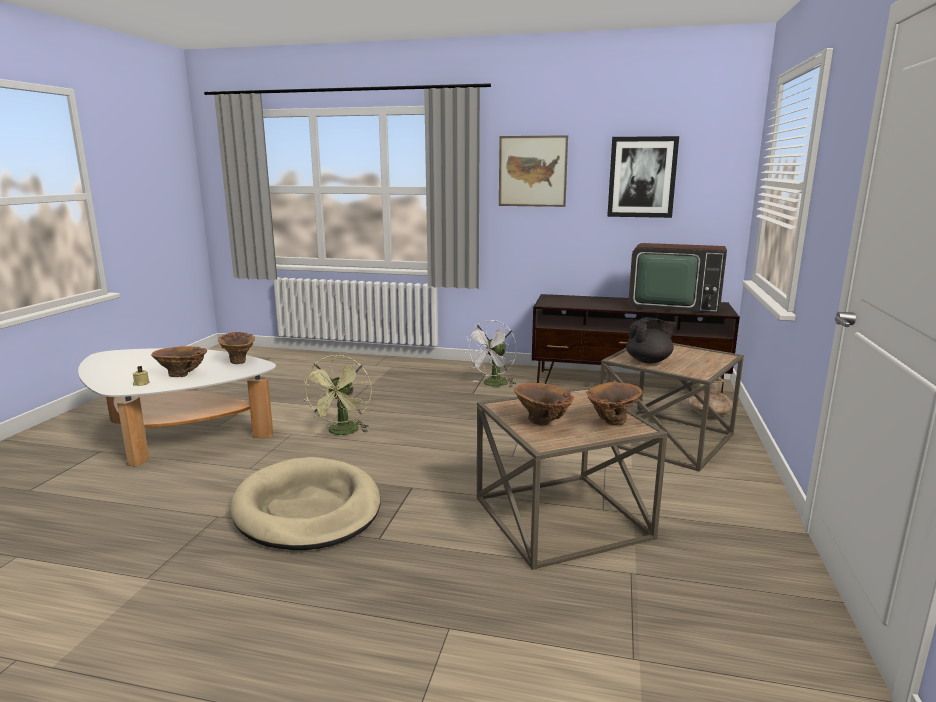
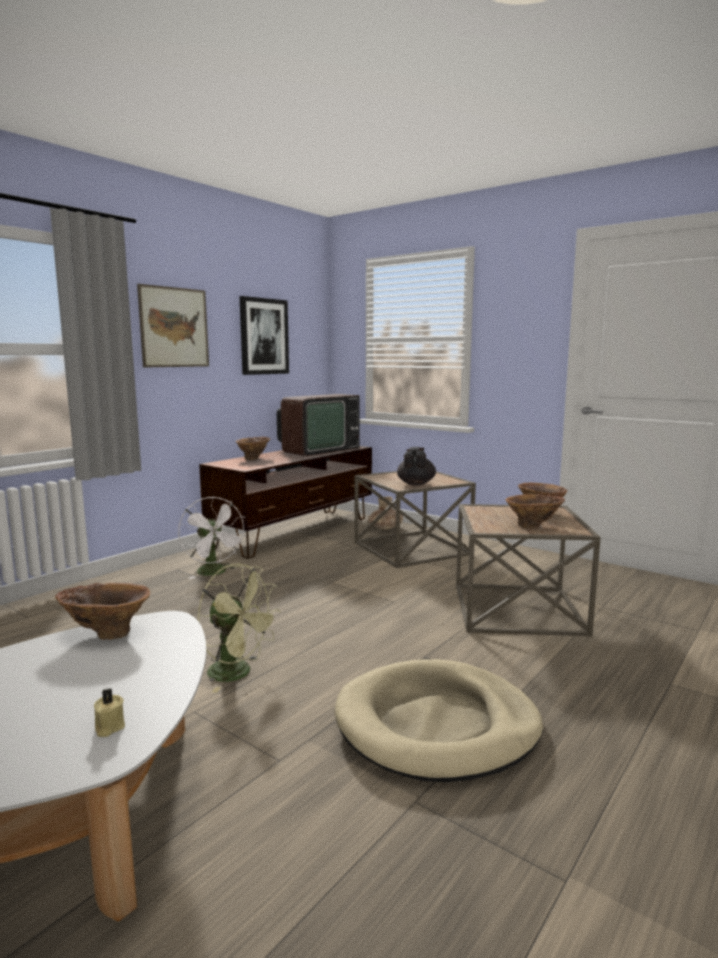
camera: 65 degrees left, 5 degrees down
brown vase [151,346,207,377] -> brown vase moved to [236,437,270,460]

